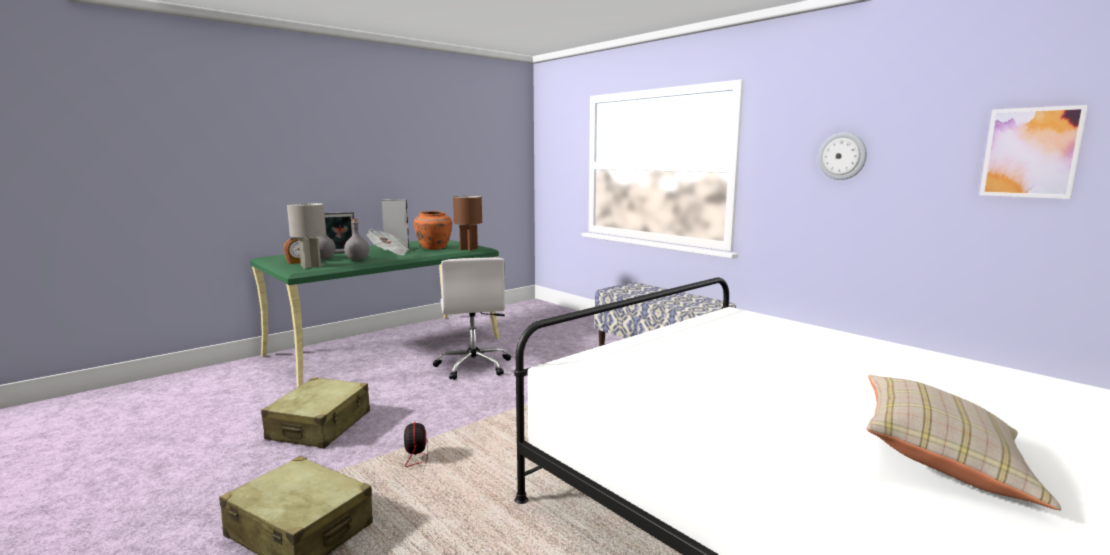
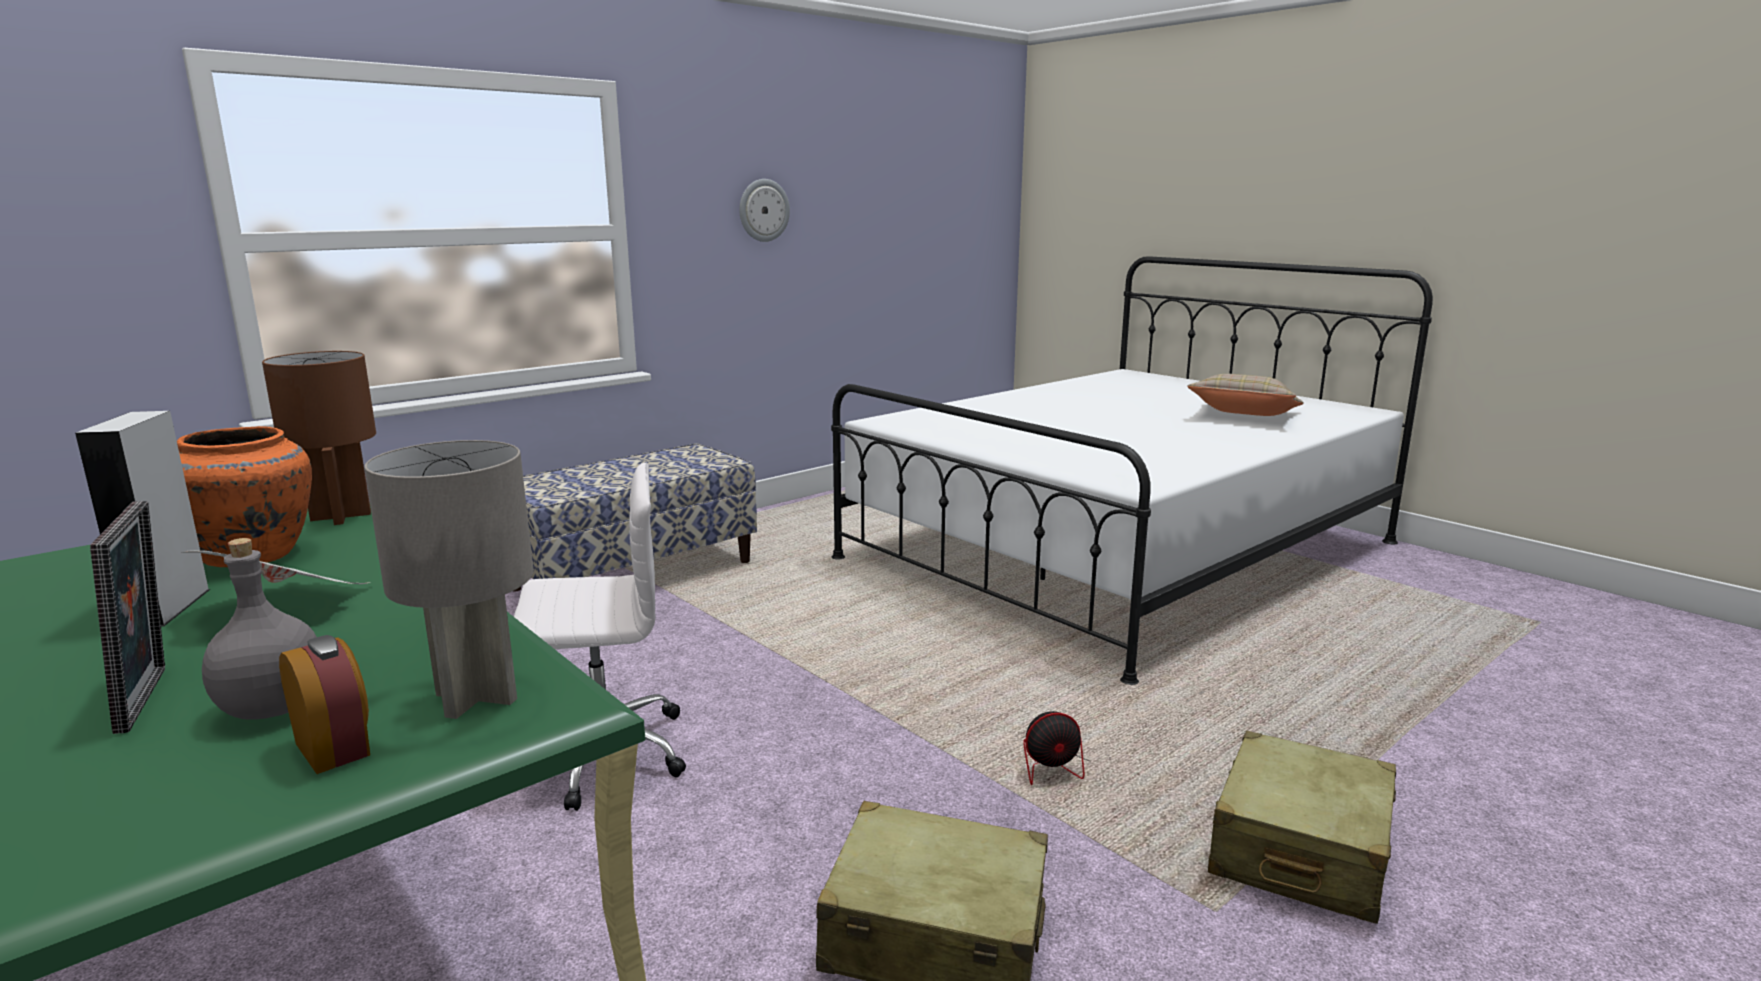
camera: 90 degrees left, 5 degrees up
grey bottle [344,219,369,260] -> none
picture [979,105,1088,199] -> none

